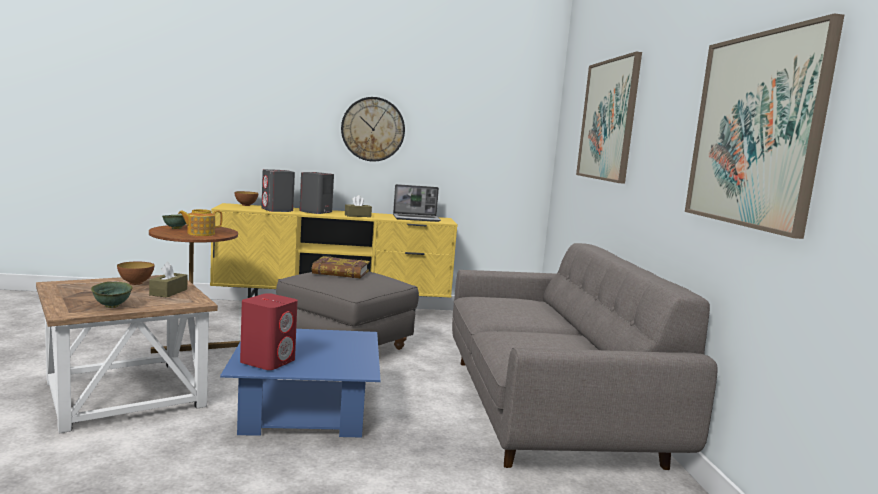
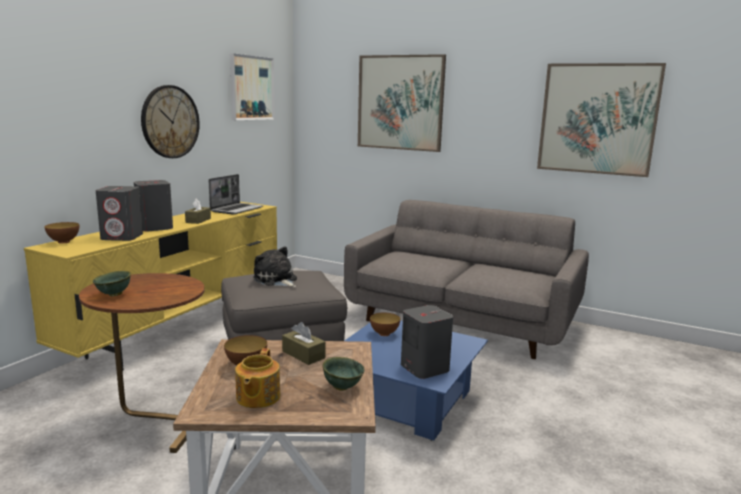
camera: 55 degrees left, 5 degrees up
teapot [178,209,222,236] -> teapot moved to [235,348,280,408]
red speaker [240,293,298,370] -> grey speaker [401,305,453,379]
book [312,256,370,278] -> plush toy [253,246,297,287]
none -> picture [230,53,275,120]
none -> bowl [370,313,400,336]

